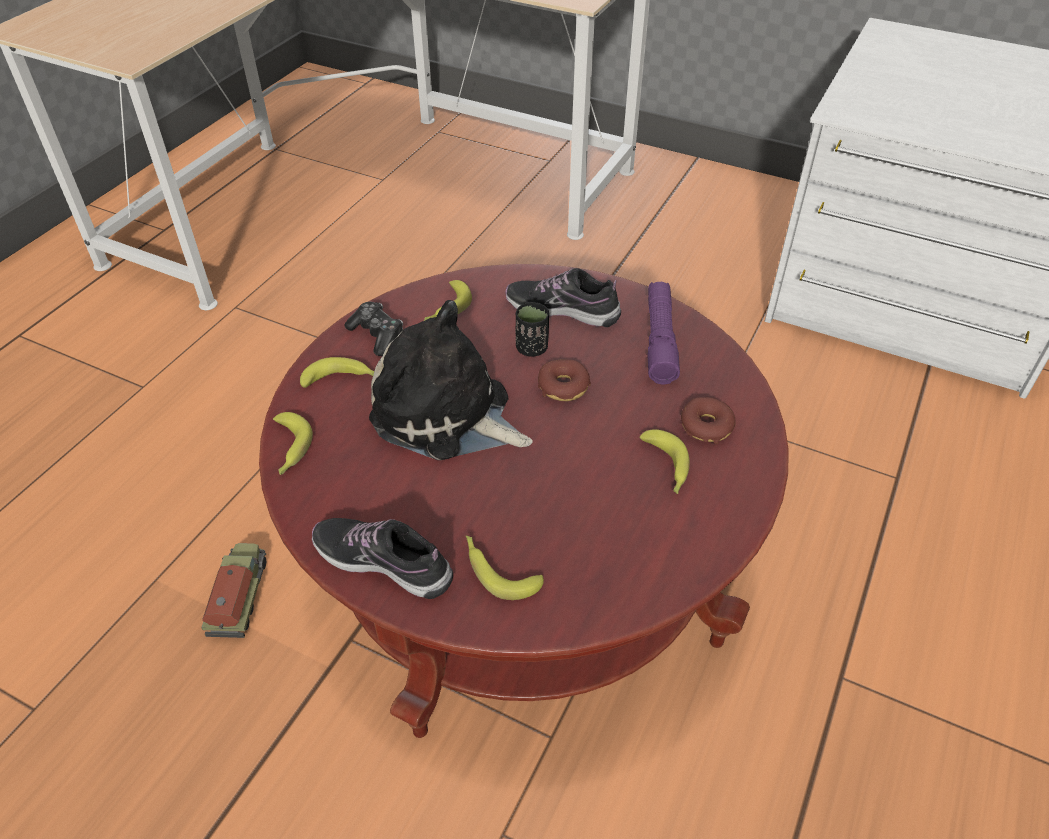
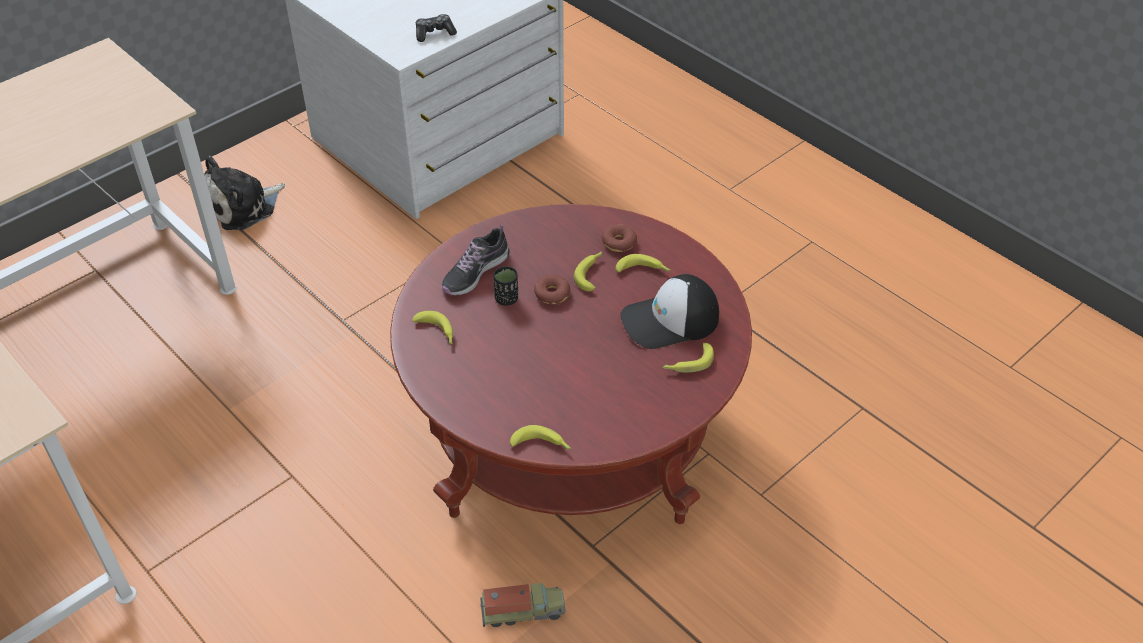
camera: 70 degrees left, 0 degrees up
toy truck [201,543,266,638] -> toy truck turned 150 degrees clockwise [480,583,566,627]
banana [300,357,374,388] -> banana moved to [574,251,602,291]
shoe [312,518,453,599] -> none
game controller [344,302,403,356] -> game controller moved to [416,14,457,42]
plush toy [369,300,533,460] -> plush toy moved to [205,156,285,230]
purple flashlight [648,282,680,384] -> none
none -> cap [620,274,719,349]

